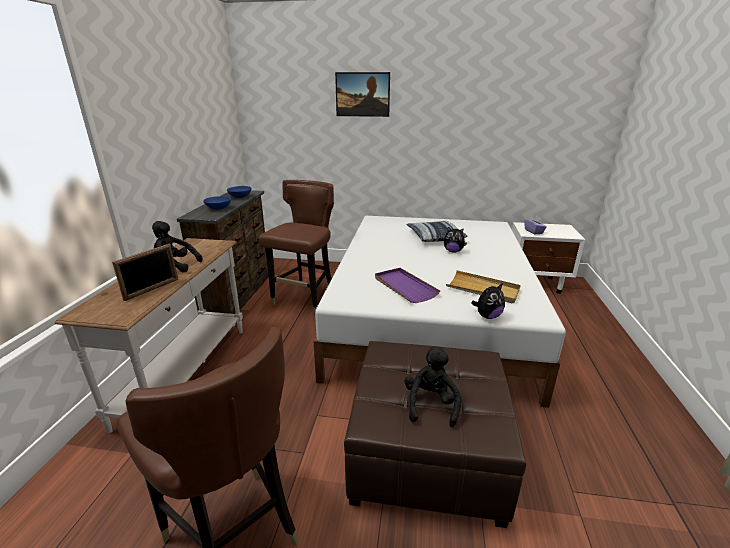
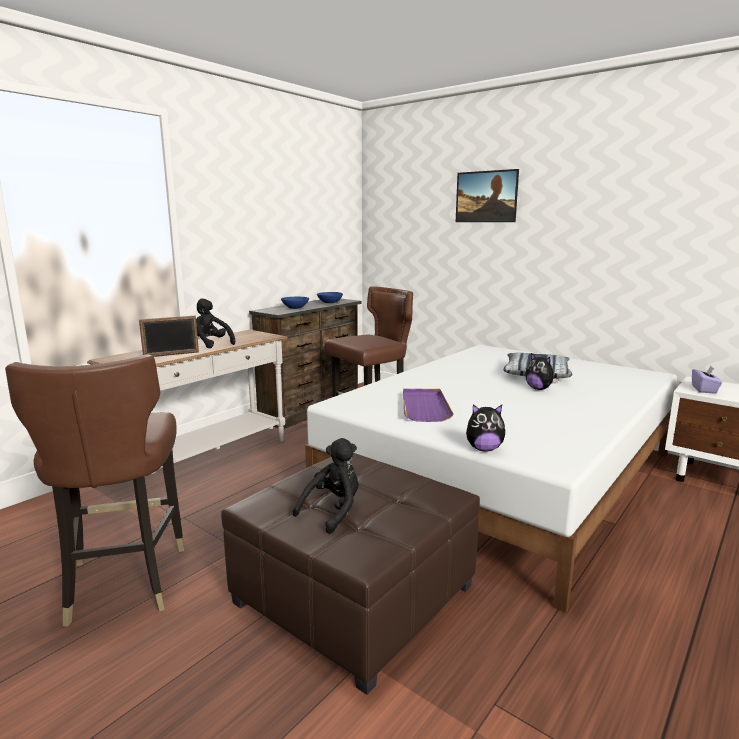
camera: 30 degrees right, 10 degrees down
beige tray [446,270,521,303] -> none

